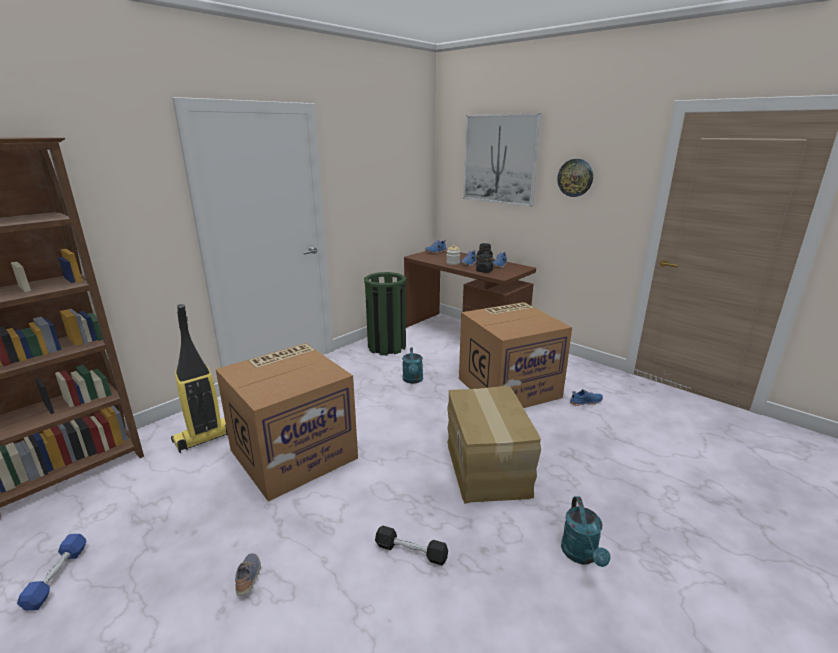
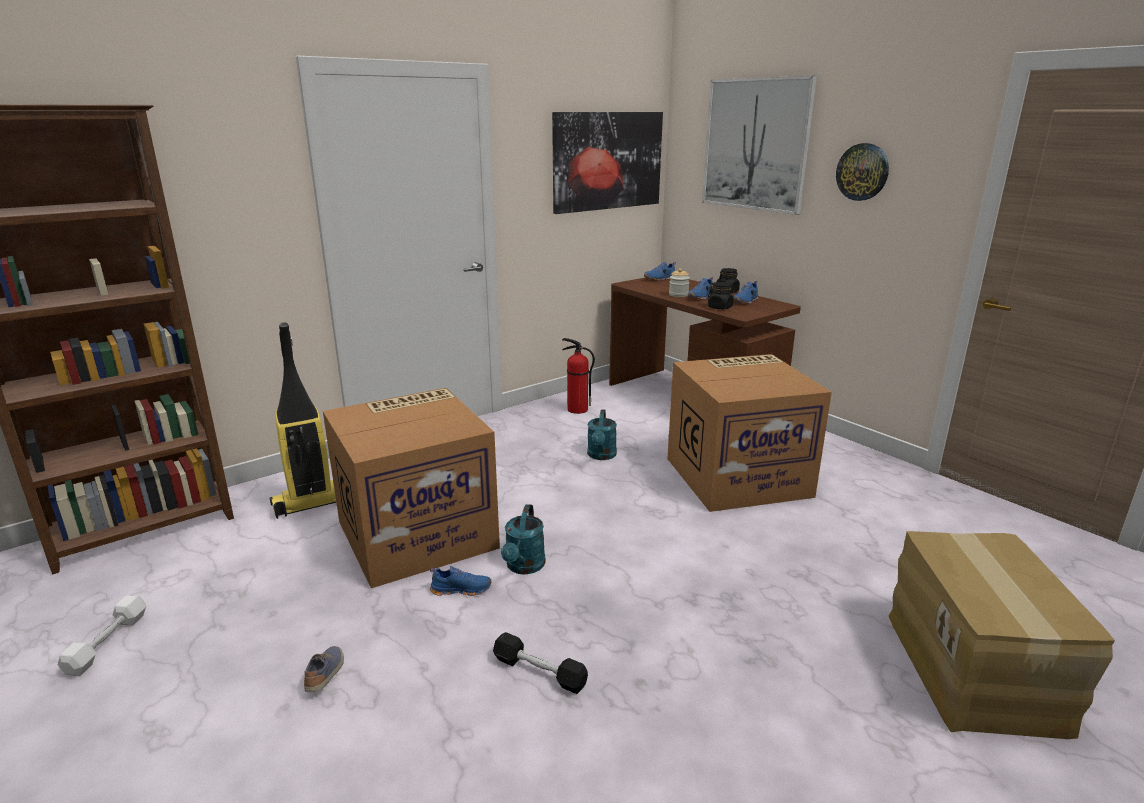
camera: 10 degrees right, 0 degrees up
blue dumbbell [17,534,86,611] -> white dumbbell [58,596,146,676]
green trash can [364,272,406,355] -> fire extinguisher [562,338,595,414]
cardboard box [447,386,541,504] -> cardboard box moved to [889,531,1115,739]
turquoise watering can [561,496,611,567] -> turquoise watering can moved to [501,504,546,575]
blue shoe [570,389,603,406] -> blue shoe moved to [430,566,491,596]
none -> picture [552,112,663,214]

